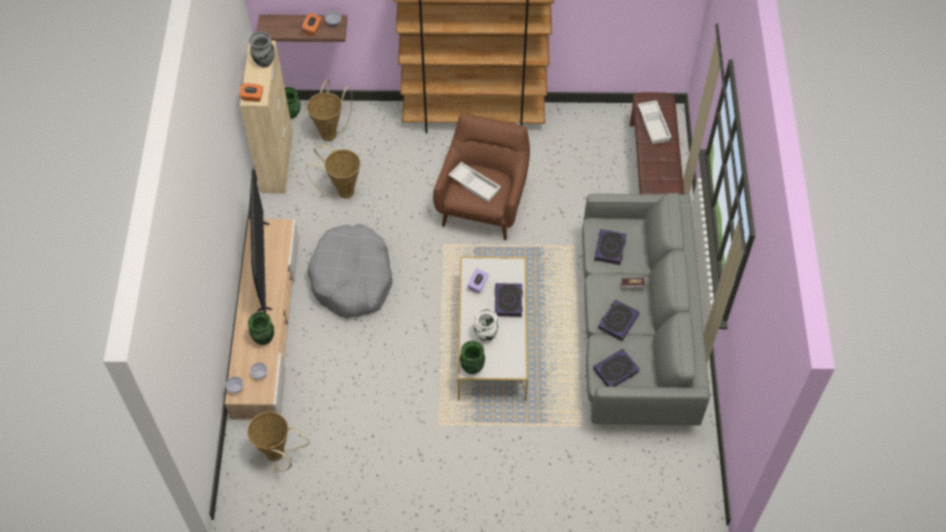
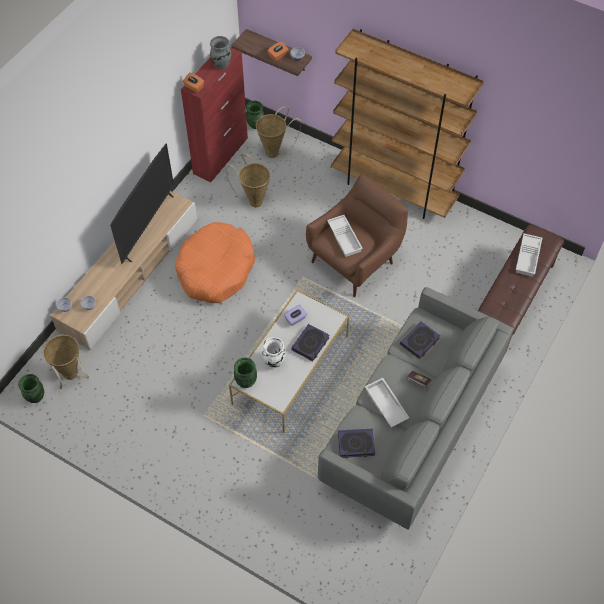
camera: 30 degrees right, 0 degrees up
beige cabinet [240,41,293,194] -> red cabinet [181,47,248,182]
green vase [248,312,274,345] -> green vase moved to [18,374,44,403]
grey dog bed [308,224,393,318] -> orange dog bed [175,222,255,303]
book [598,299,640,341] -> white tray [365,378,409,427]

